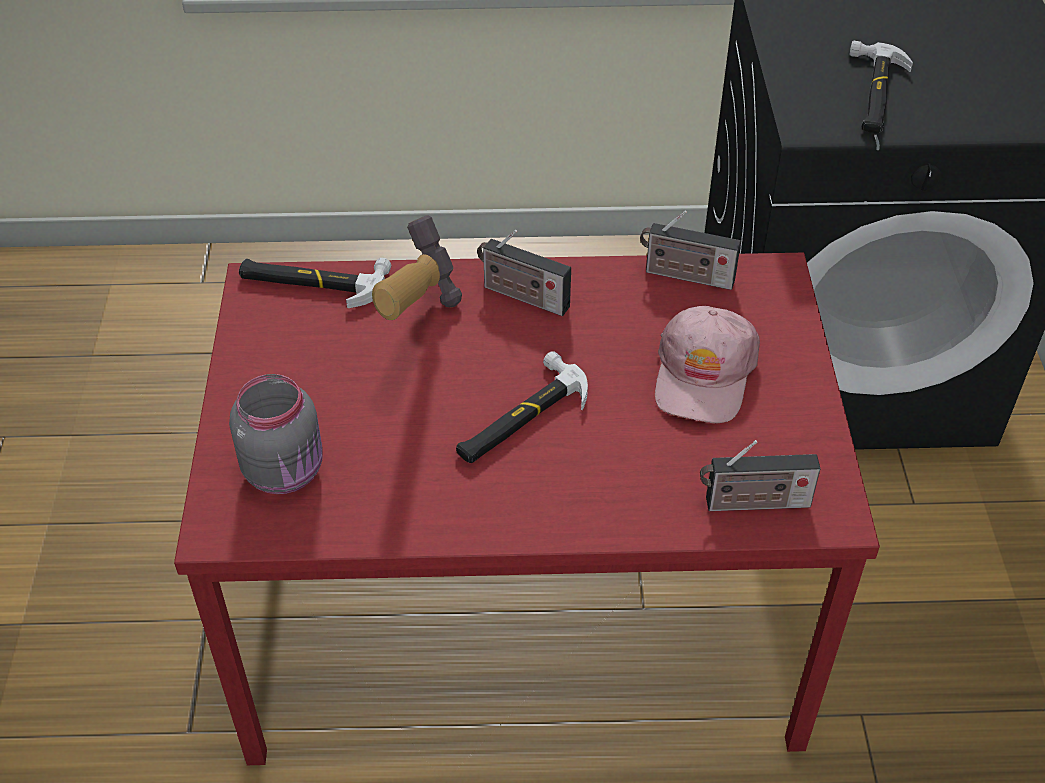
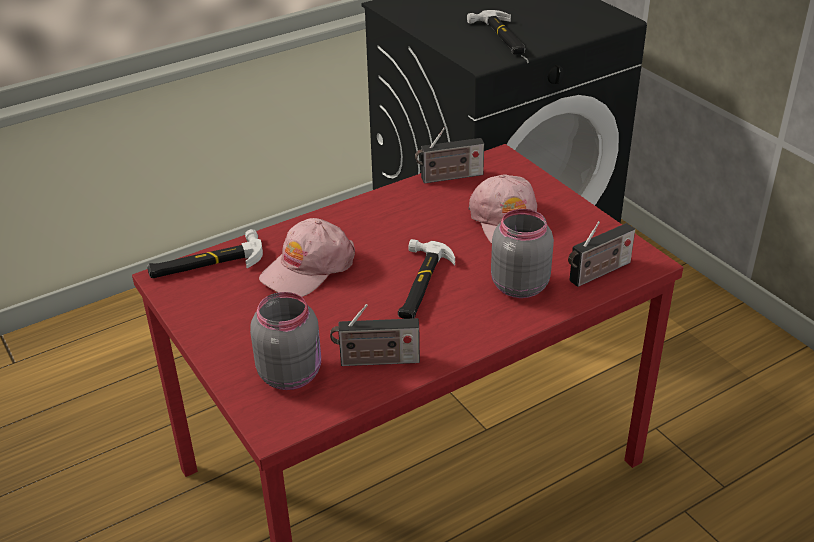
camera: 30 degrees left, 10 degrees down
hammer [372,215,462,320] -> pink cap [259,218,355,297]
radio [477,230,571,316] -> radio moved to [330,304,420,366]
none -> grey jar [491,209,554,298]

